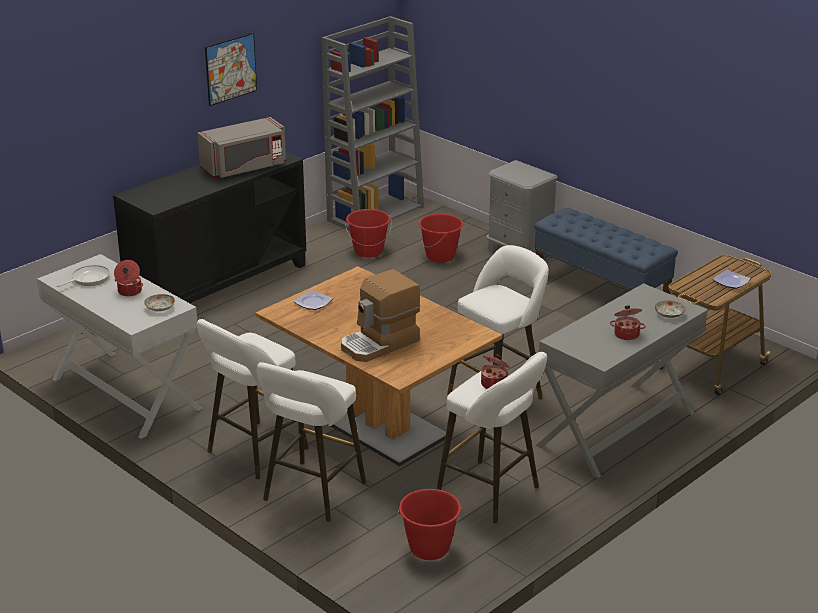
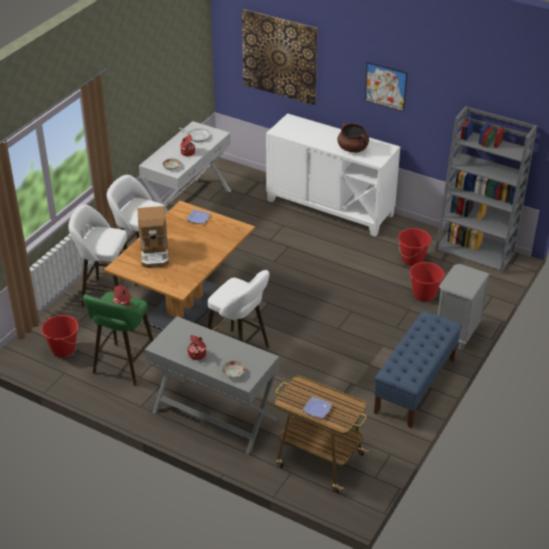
camera: 75 degrees right, 10 degrees up
black cabinet [113,152,306,303] -> white cabinet [266,113,400,237]
grey microwave [198,117,286,178] -> brown cooking pot [337,124,369,153]
coffee machine [341,269,420,362] -> coffee machine turned 135 degrees counterclockwise [137,206,169,268]
white stool [437,352,547,524] -> green stool [83,292,153,386]
none -> picture [242,9,318,105]

